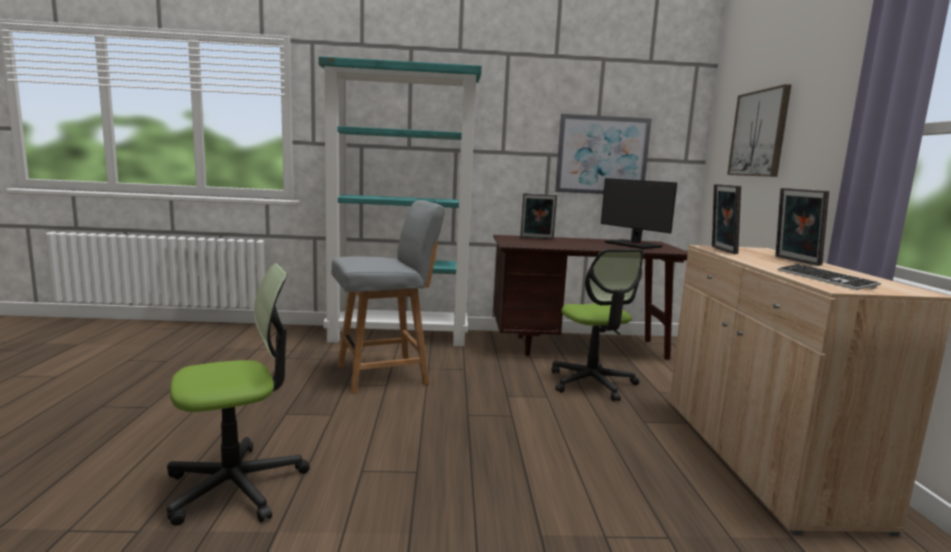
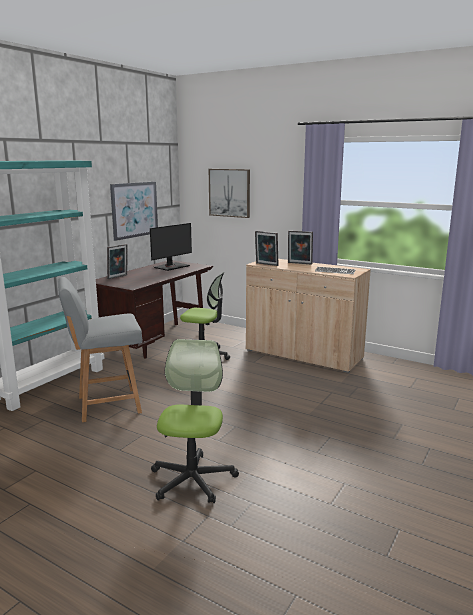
camera: 55 degrees left, 5 degrees up
grey chair [331,200,445,394] -> grey chair turned 120 degrees counterclockwise [58,277,143,422]
monitor [601,178,677,249] -> monitor turned 45 degrees counterclockwise [150,223,192,271]

